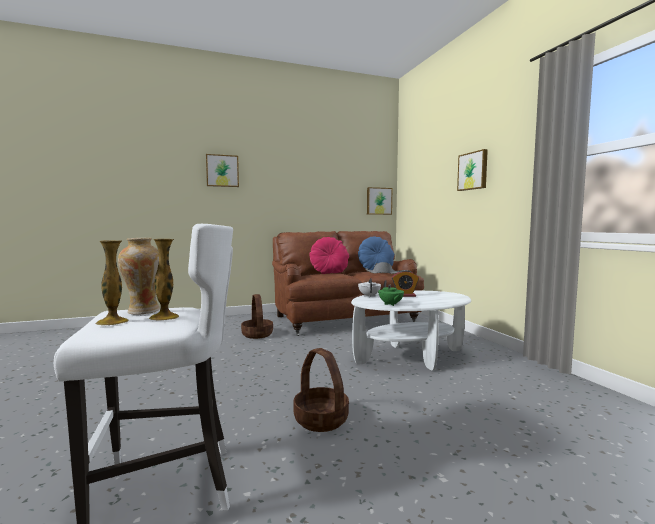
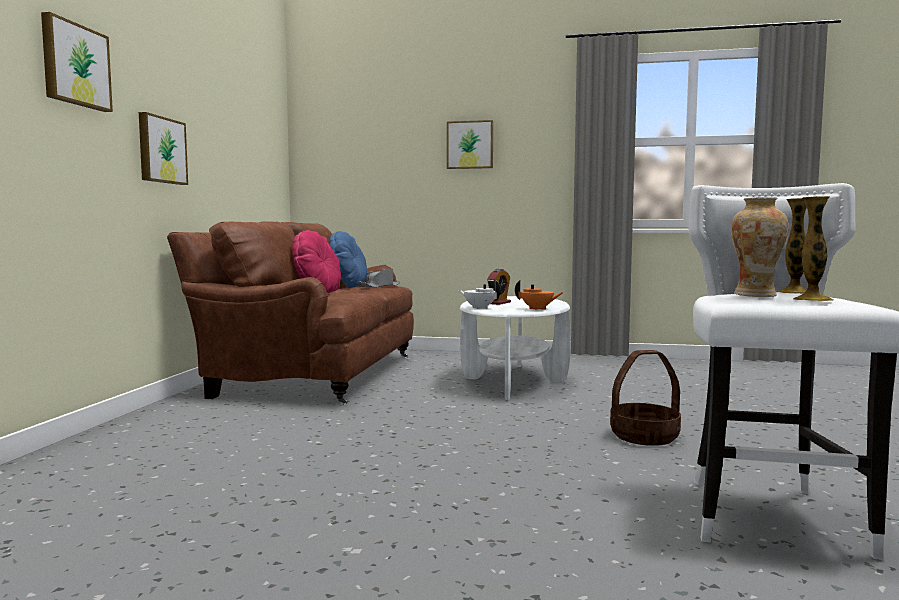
camera: 60 degrees left, 0 degrees up
basket [241,294,273,339] -> none
picture [367,187,392,215] -> picture moved to [139,112,188,185]
green teapot [378,280,404,306] -> orange teapot [515,281,562,310]

